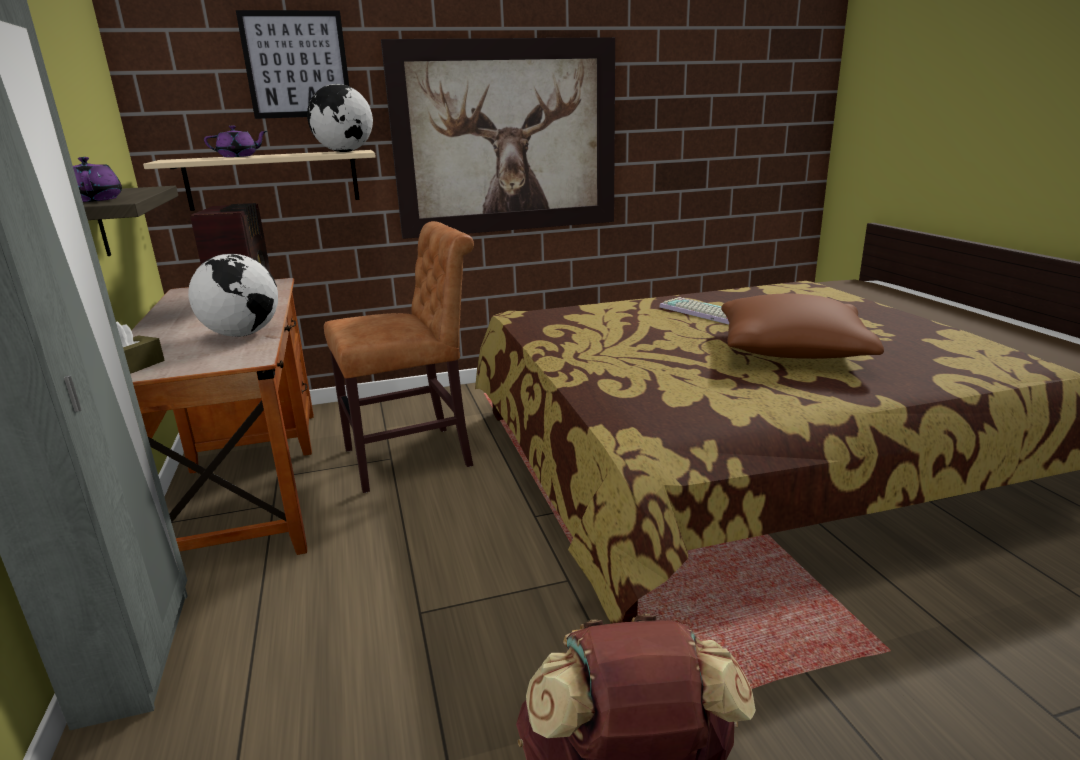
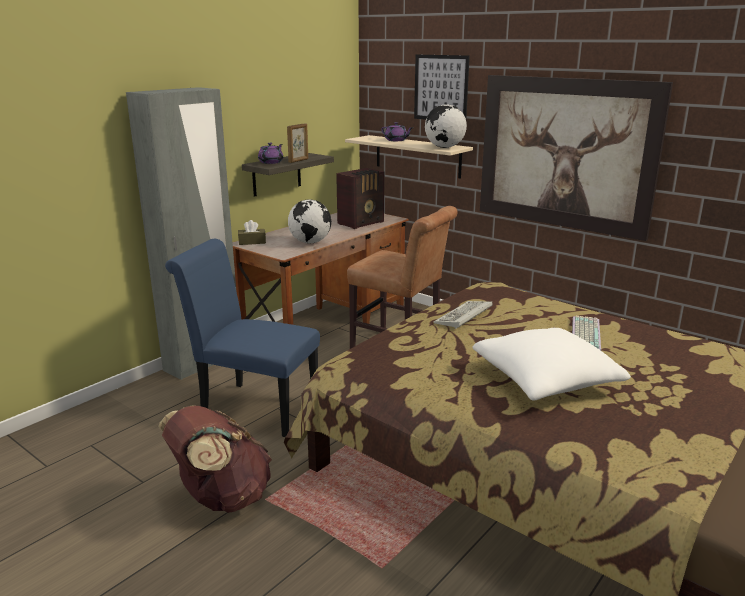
camera: 55 degrees right, 0 degrees up
brown pillow [721,294,884,359] -> white pillow [472,328,631,401]
none -> blue chair [165,239,320,437]
none -> picture frame [287,123,308,163]
none -> keyboard [434,301,493,329]

